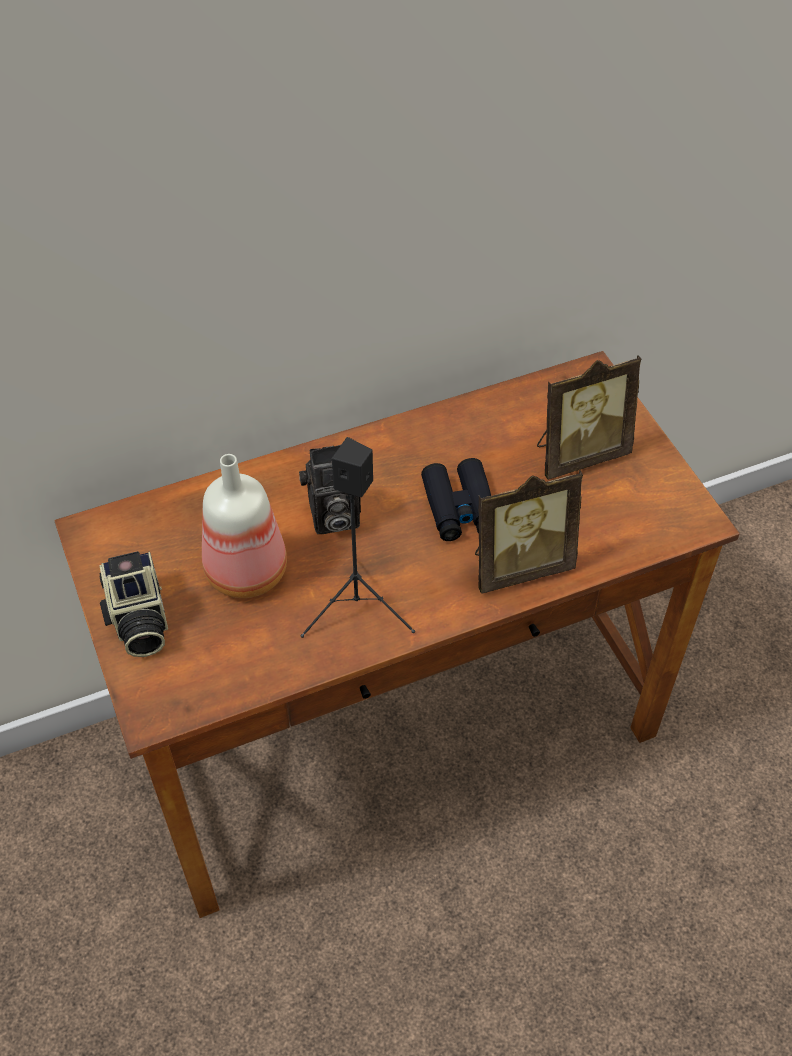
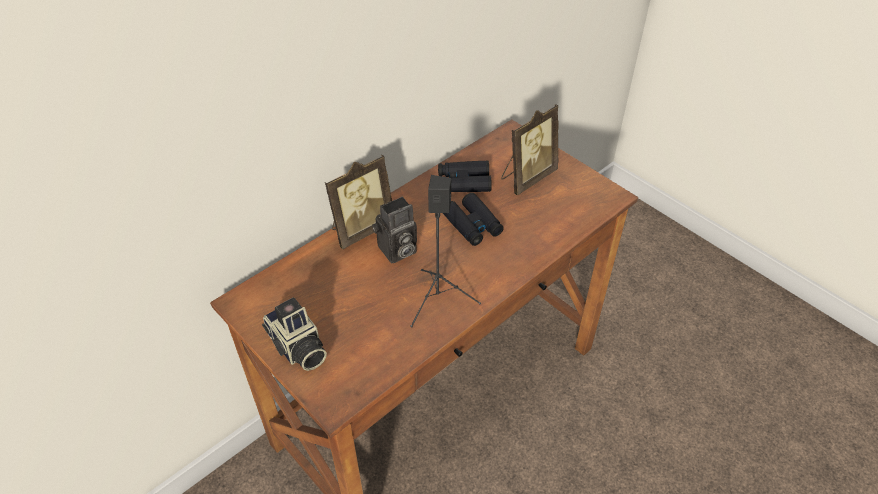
camera: 20 degrees left, 5 degrees down
bottle [202,454,287,598] -> none
picture frame [475,470,583,594] -> picture frame moved to [325,155,392,249]
none -> black binoculars [438,160,492,192]

